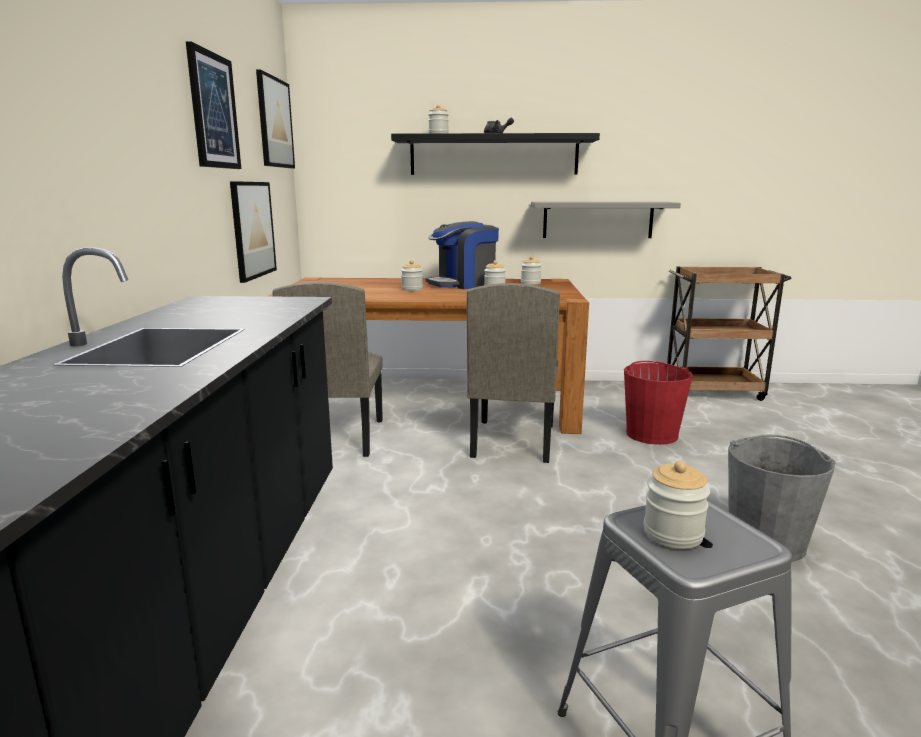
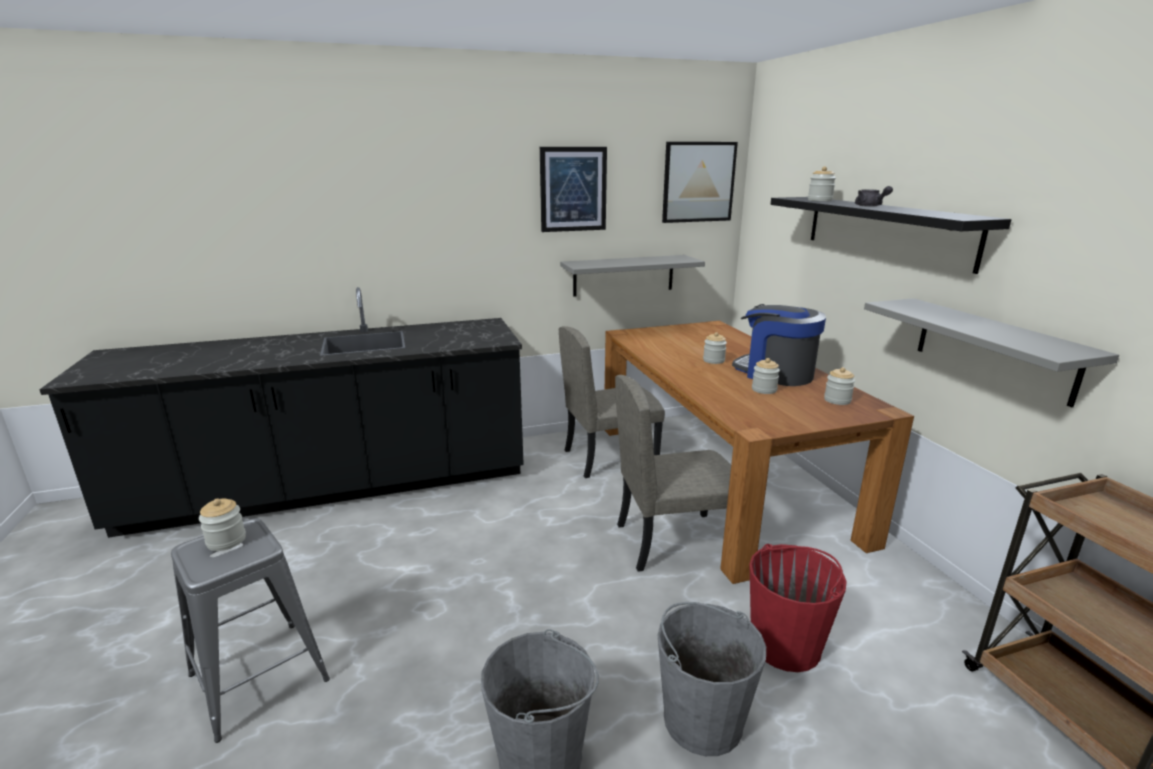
camera: 70 degrees right, 5 degrees up
picture [230,181,277,283] -> grey shelf [560,255,705,297]
none -> grey bucket [658,602,766,756]

